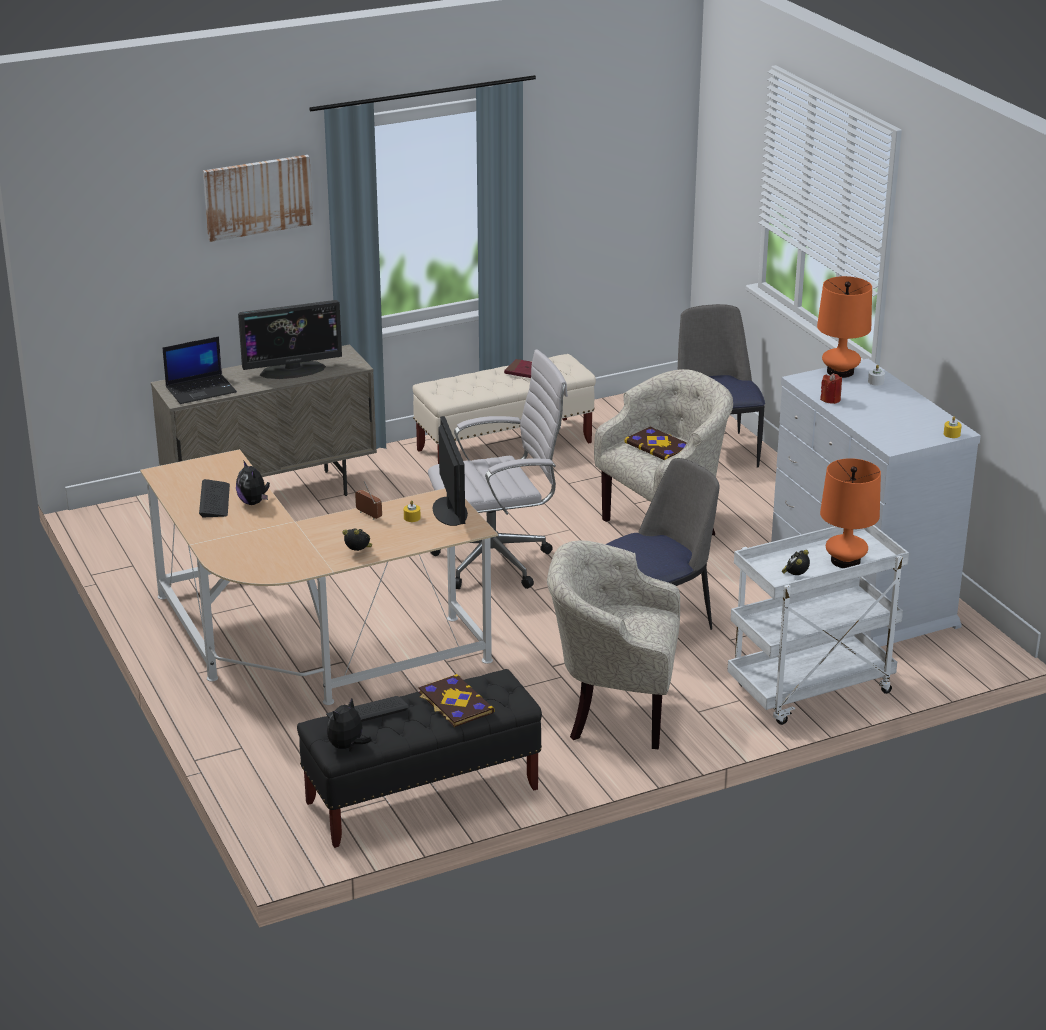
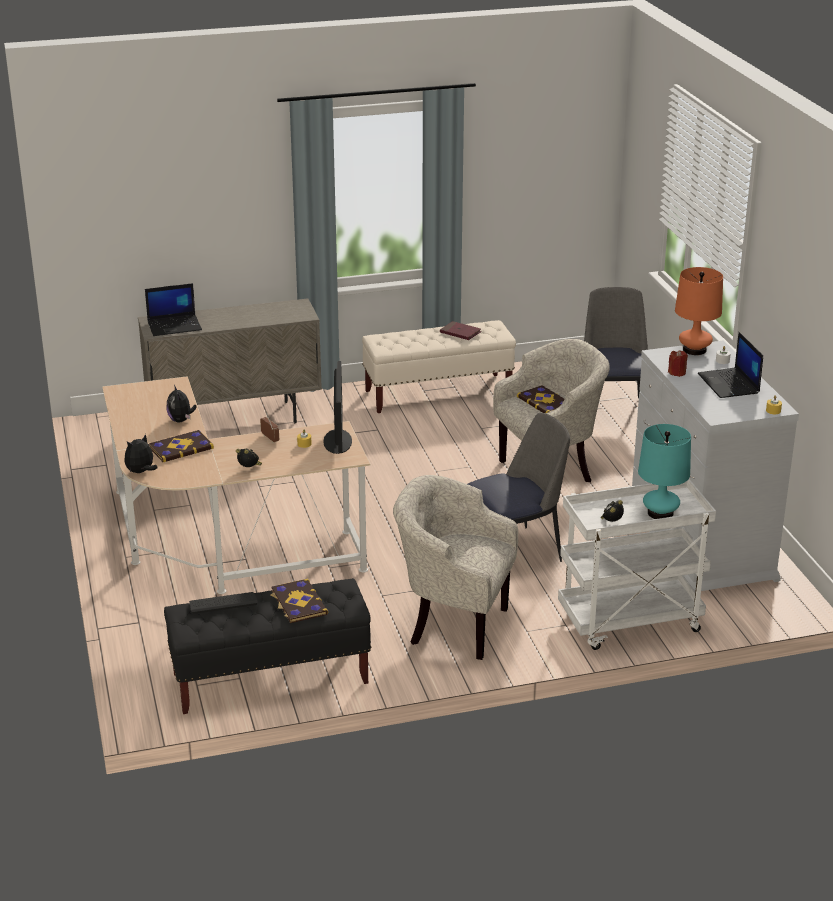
camera: 10 degrees right, 0 degrees up
keyboard [199,479,230,517] -> none
picture [203,155,313,242] -> none
monitor [238,300,342,379] -> none
plush toy [327,699,372,749] -> plush toy moved to [124,434,158,473]
white office chair [428,349,568,589] -> none
orange table lamp [820,458,881,568] -> turquoise table lamp [638,424,691,519]
none -> book [149,430,214,462]
none -> laptop [698,332,763,398]

